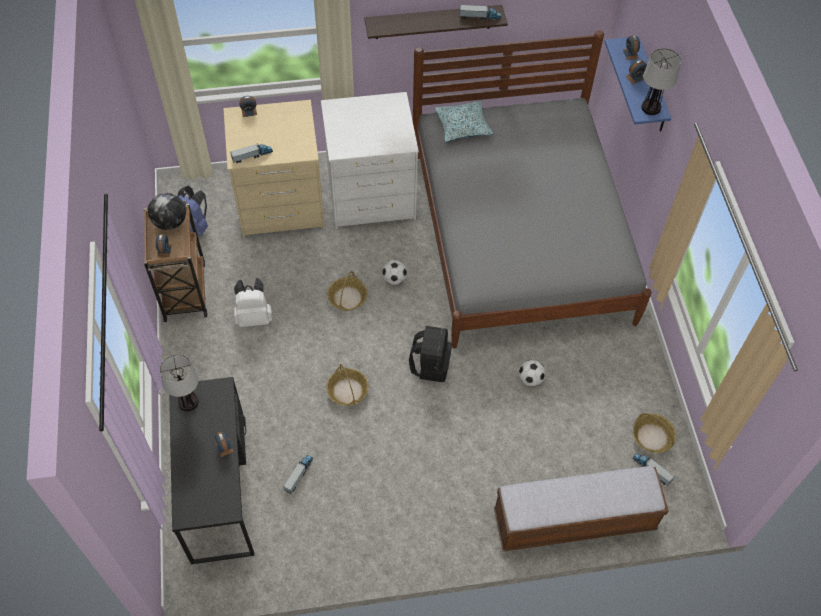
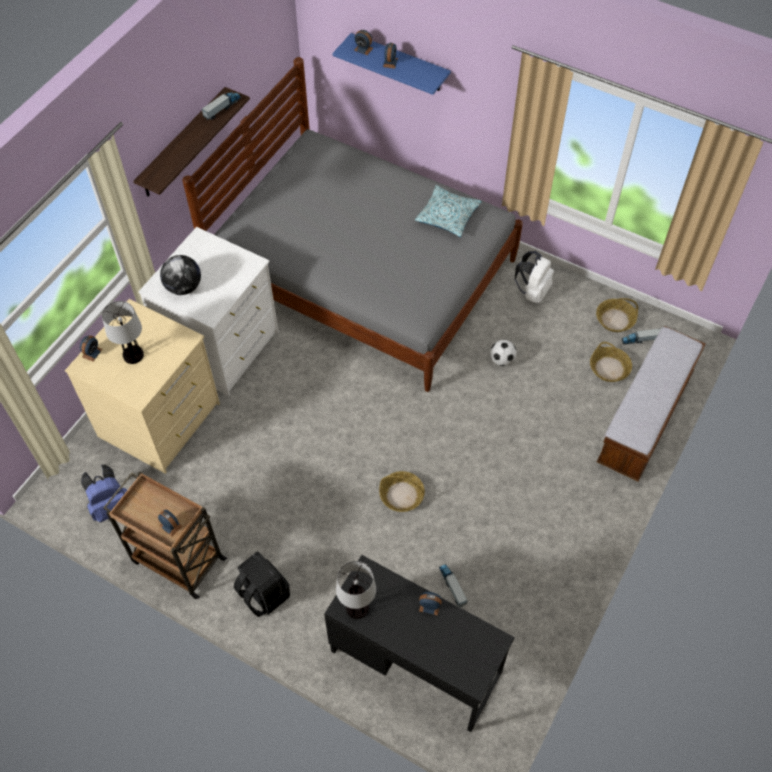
camera: 50 degrees left, 0 degrees up
globe [148,193,186,230] -> globe moved to [160,255,201,295]
toy truck [230,143,273,163] -> none
white backpack [234,278,272,327] -> white backpack moved to [515,251,554,303]
basket [327,271,367,311] -> basket moved to [590,342,632,382]
football [382,260,407,285] -> none
black backpack [409,326,452,382] -> black backpack moved to [234,551,290,617]
pillow [435,100,493,142] -> pillow moved to [415,185,482,237]
table lamp [641,48,681,115] -> table lamp moved to [102,301,144,364]

